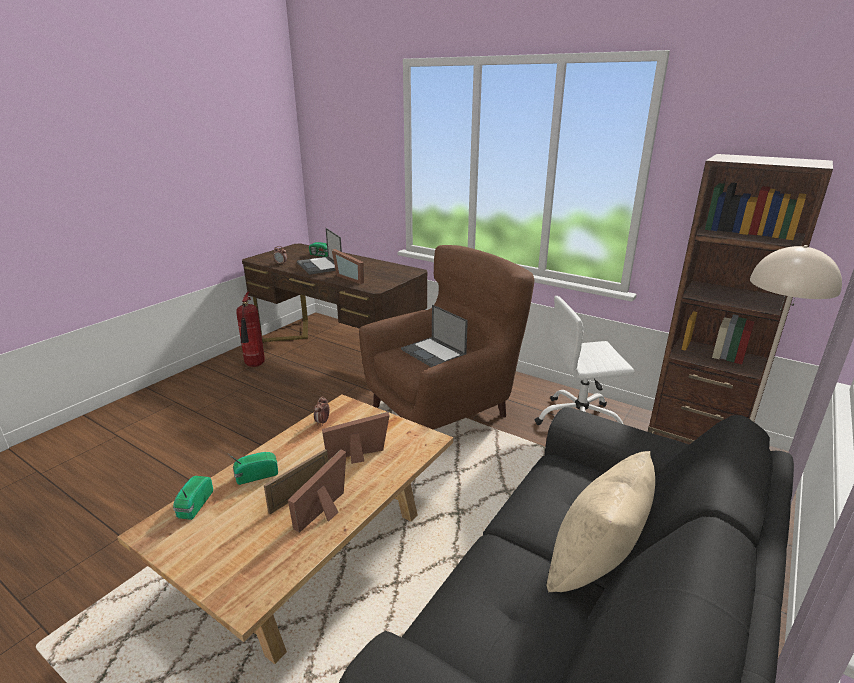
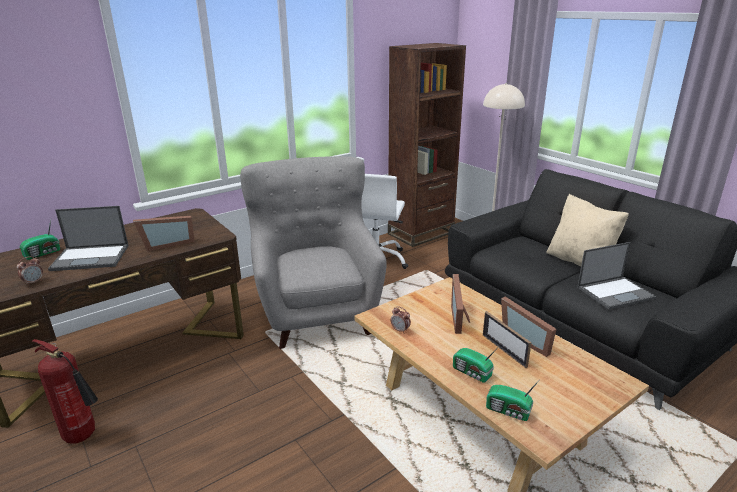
camera: 70 degrees left, 0 degrees up
radio [227,452,278,485] -> radio turned 45 degrees counterclockwise [453,346,499,383]
brown armchair [359,245,534,430] -> grey armchair [240,156,387,349]
laptop [401,304,468,367] -> laptop moved to [577,242,656,310]

